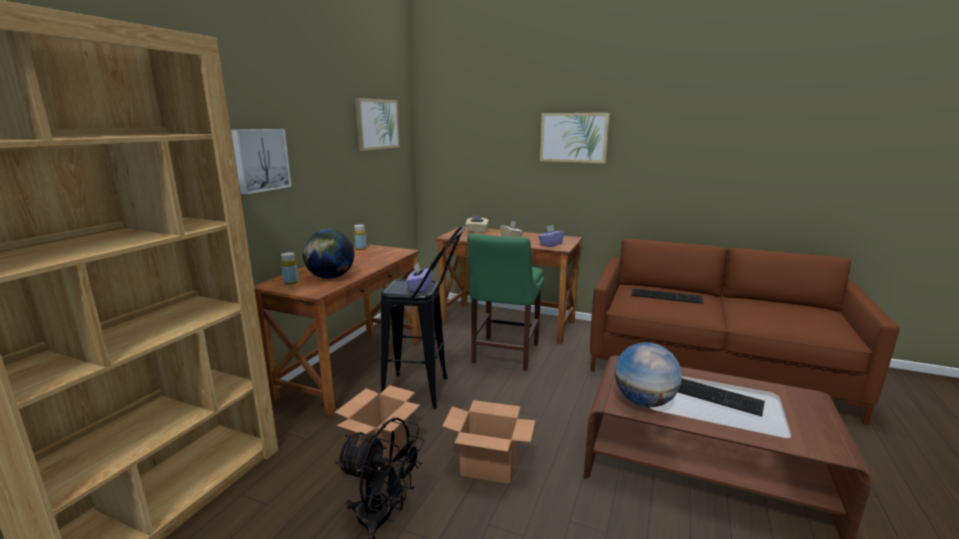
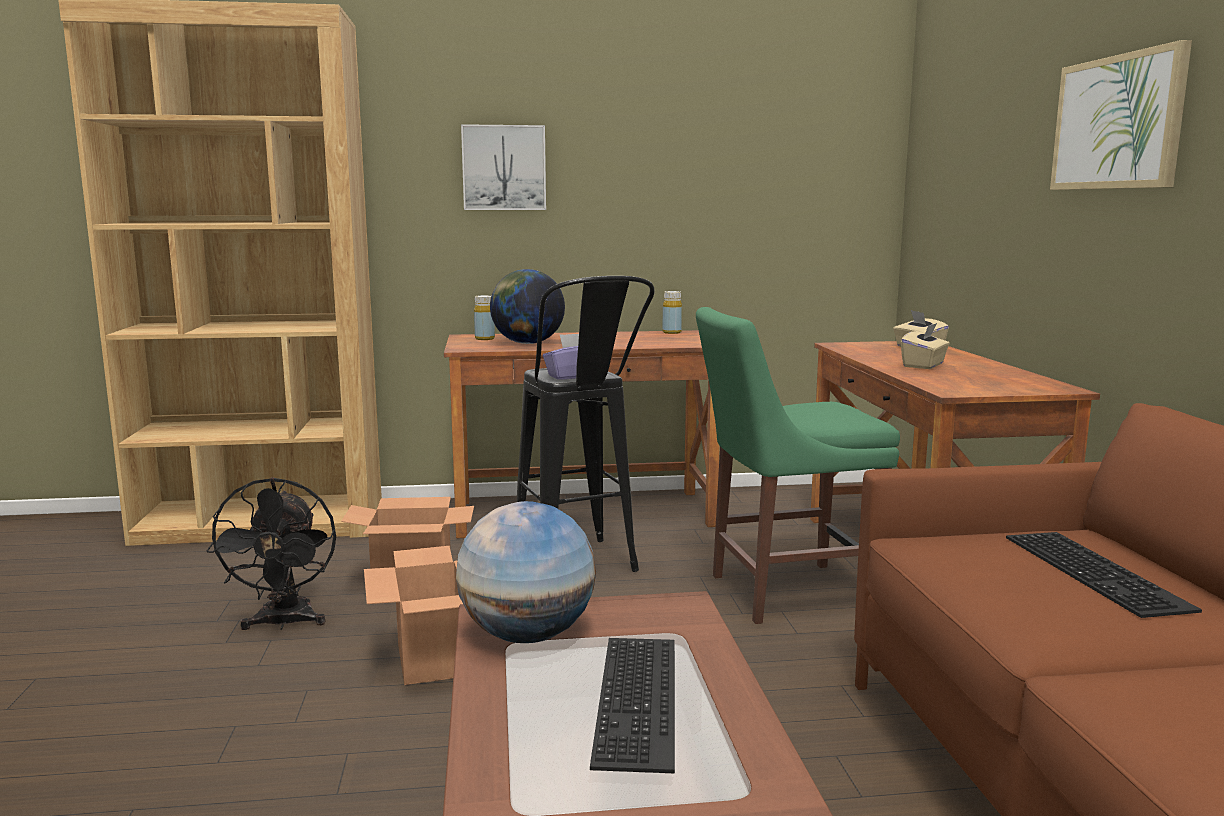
camera: 60 degrees right, 5 degrees down
picture [355,98,399,151] -> none
purple tissue box [538,225,565,247] -> none

